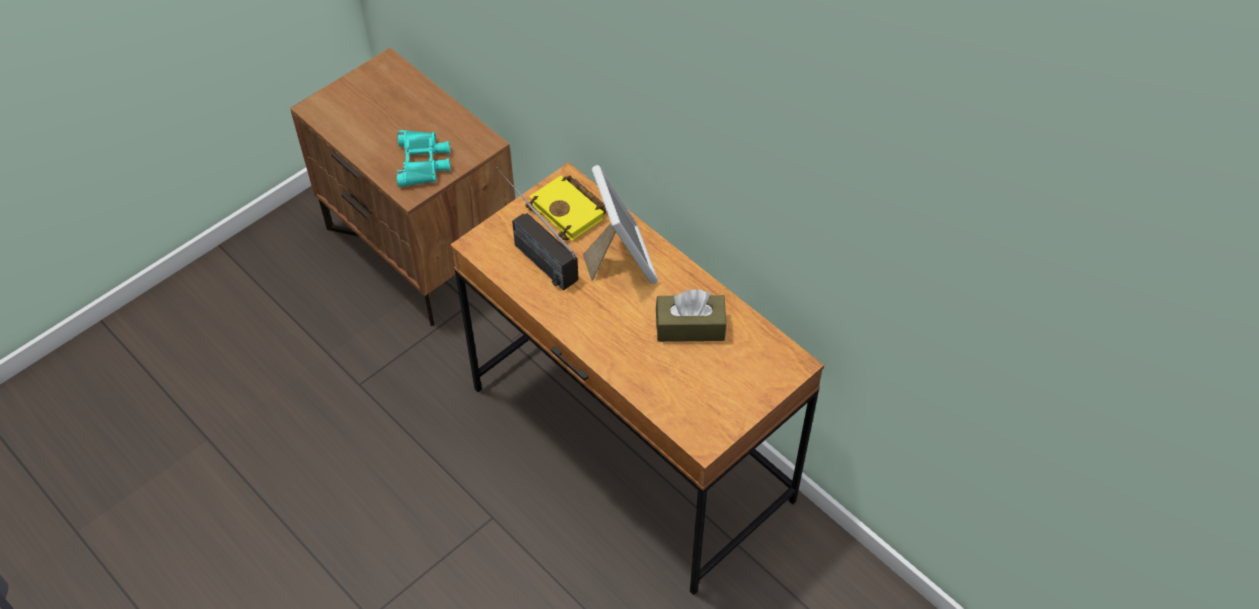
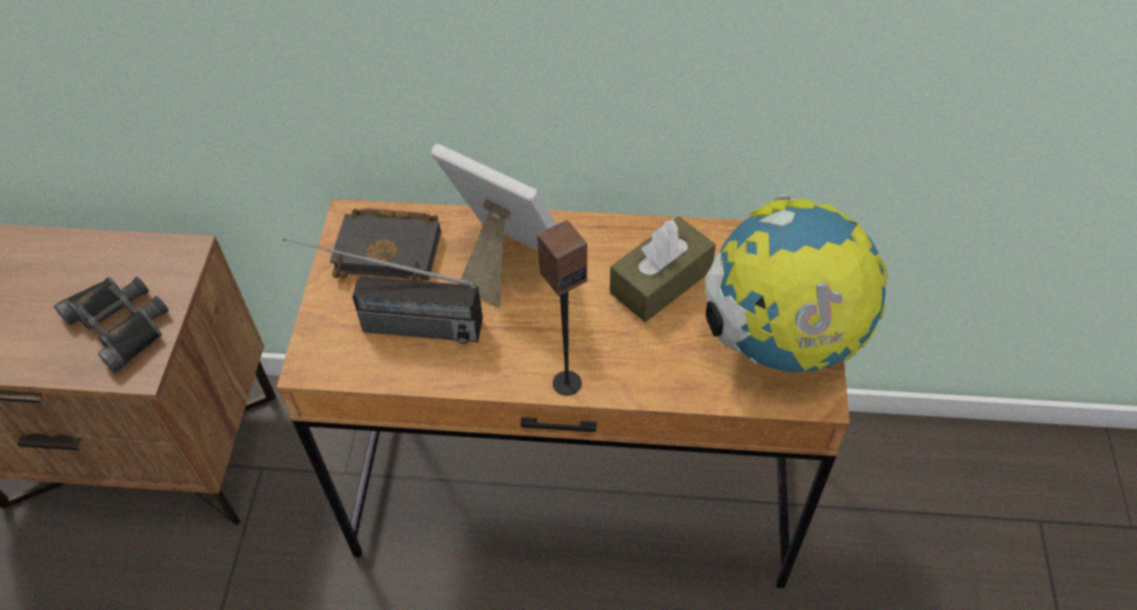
camera: 40 degrees left, 0 degrees up
turquoise binoculars [396,130,450,187] -> black binoculars [54,277,169,373]
yellow book [525,175,607,241] -> black book [330,208,441,281]
none -> speaker [537,220,587,396]
none -> globe [705,195,887,372]

